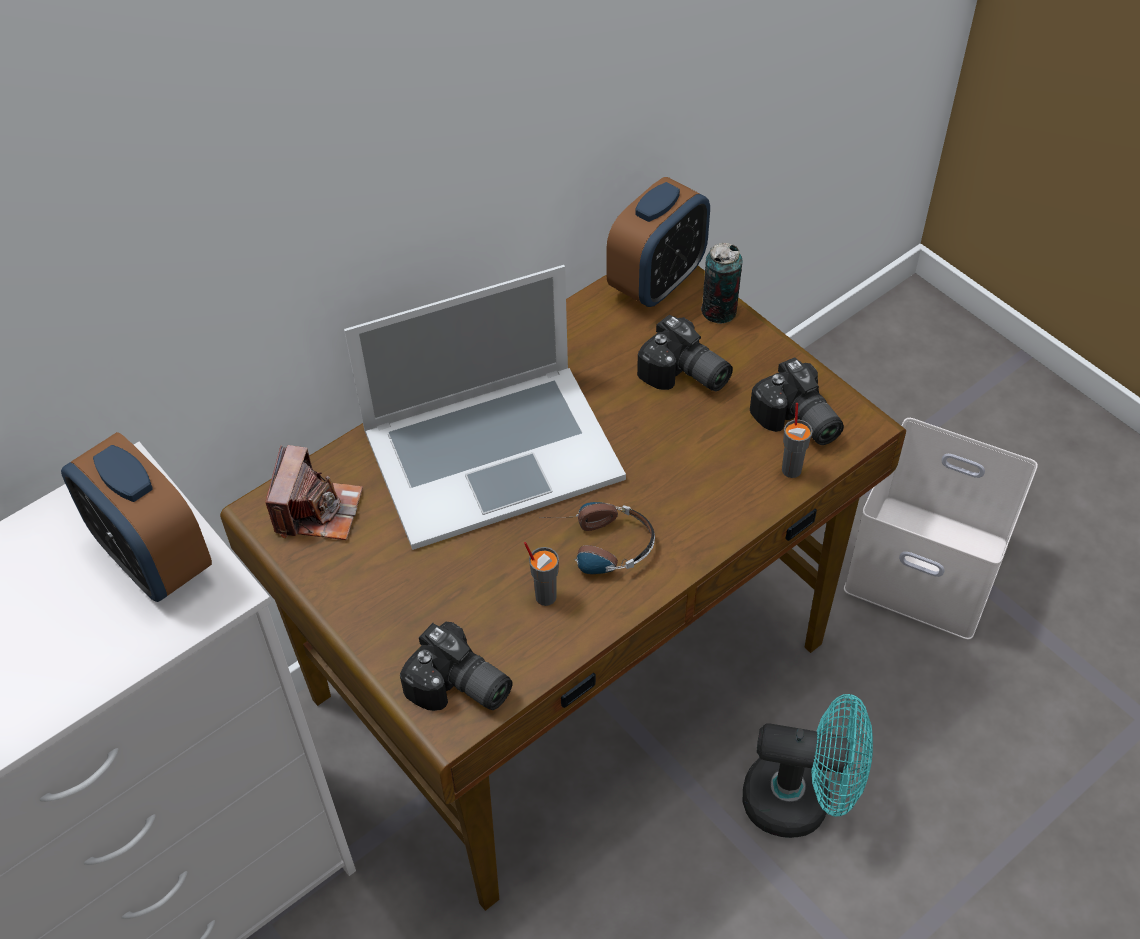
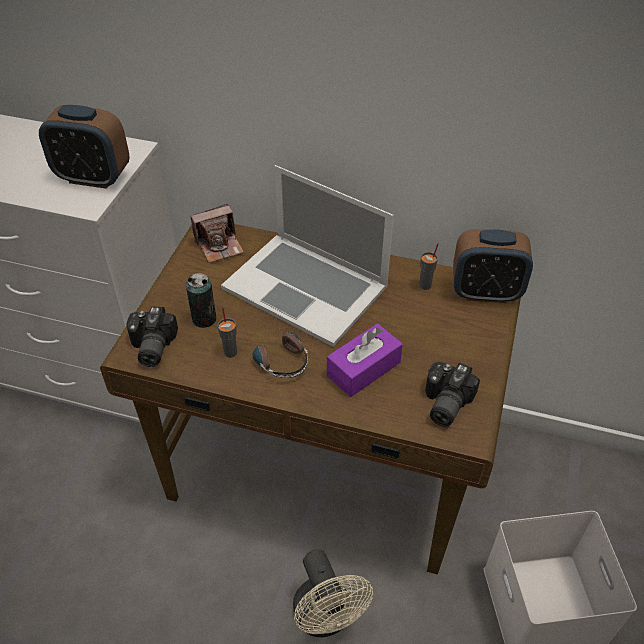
camera: 55 degrees right, 5 degrees down
alarm clock [61,432,212,602] -> alarm clock turned 90 degrees counterclockwise [39,105,130,189]
camera [637,315,733,391] -> none
can [701,243,742,324] -> can moved to [186,273,216,328]
turquoise fan [743,694,873,838] -> beige fan [293,550,373,637]
grey cup [782,403,812,478] -> grey cup moved to [419,243,439,290]
none -> purple tissue box [327,323,403,397]

